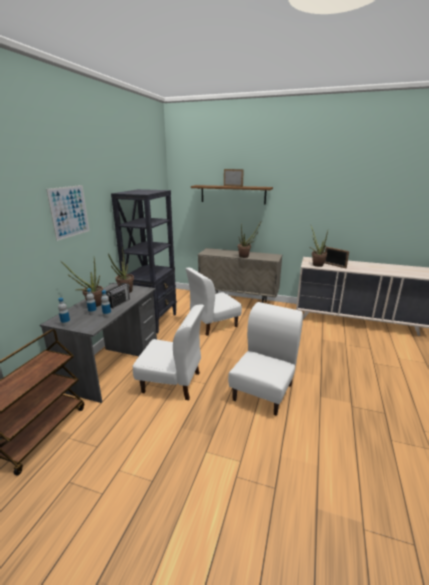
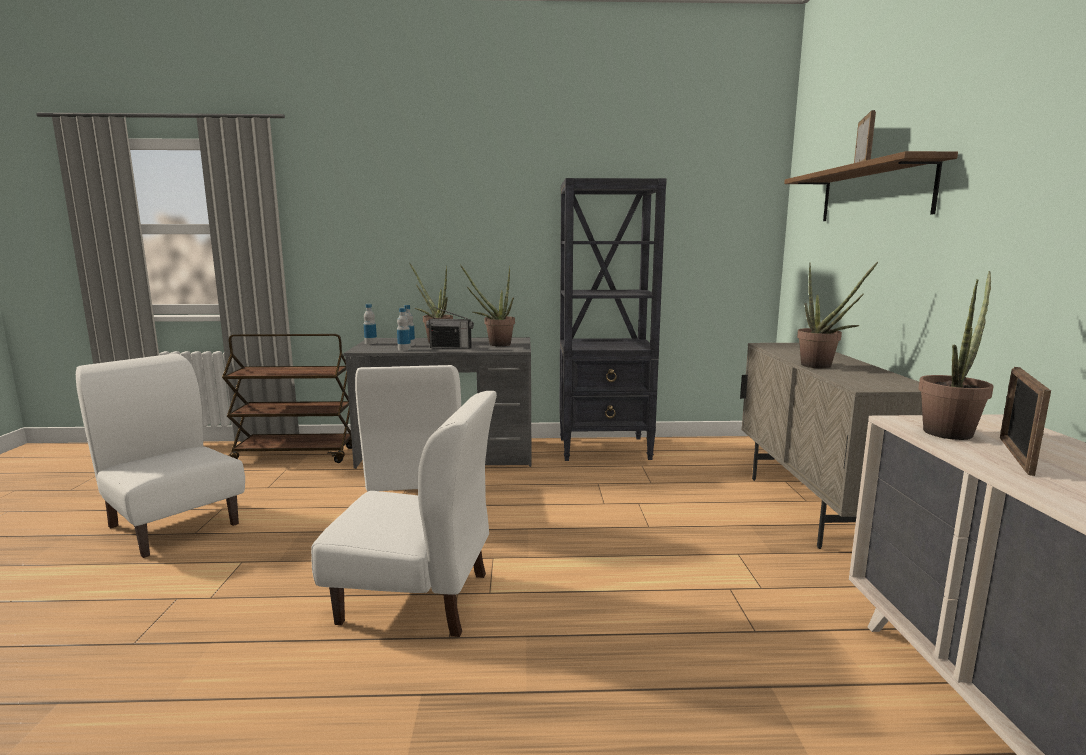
camera: 70 degrees right, 10 degrees down
picture [46,185,90,241] -> none
white chair [186,268,242,336] -> white chair moved to [76,353,245,558]

